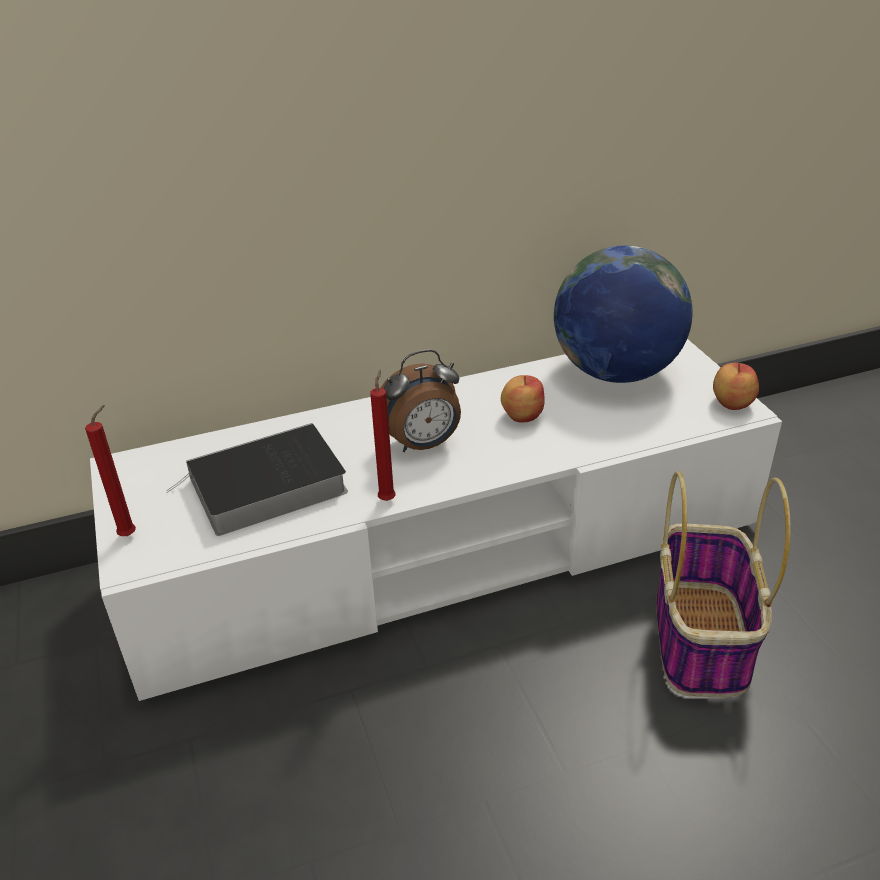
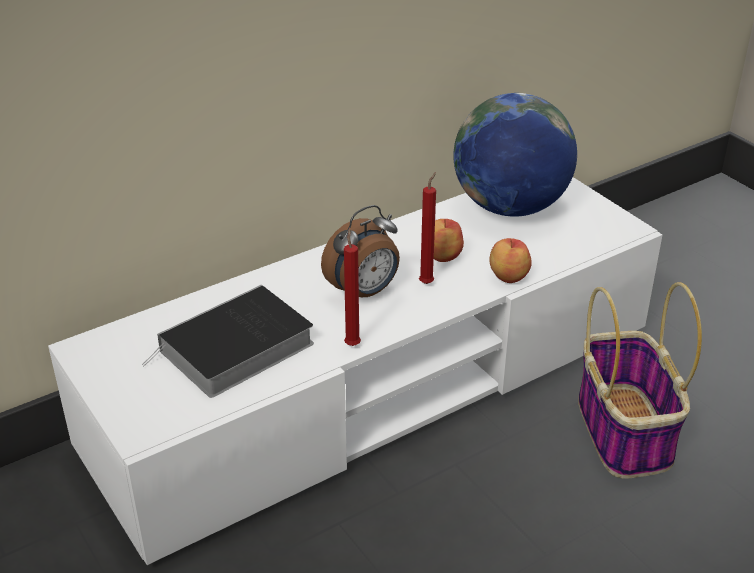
camera: 15 degrees left, 0 degrees up
red candle [85,405,136,536] -> red candle moved to [419,172,436,284]
apple [713,363,759,410] -> apple moved to [489,238,532,283]

